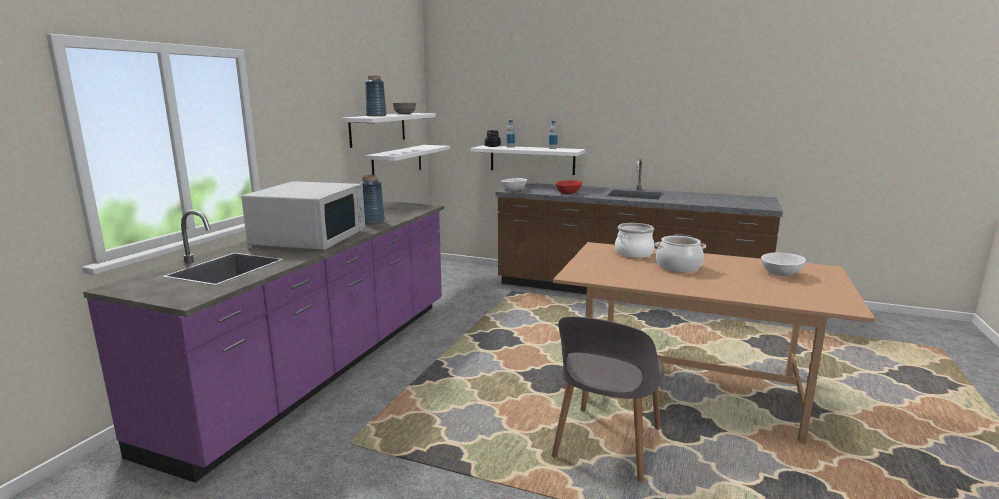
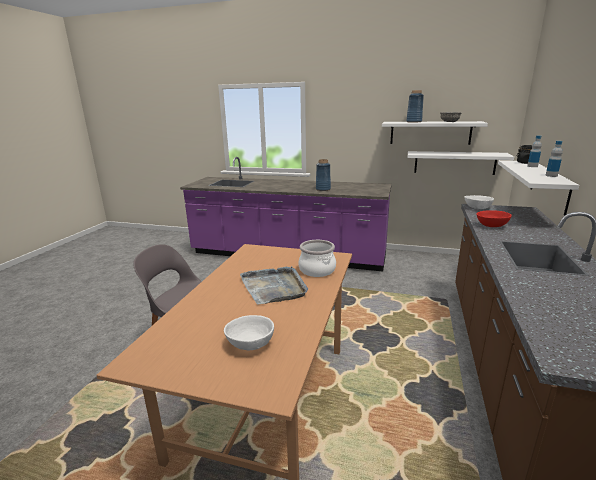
camera: 85 degrees right, 5 degrees up
white microwave [241,181,365,250] -> none
cooking pot [655,236,706,272] -> grey tray [240,266,308,304]

